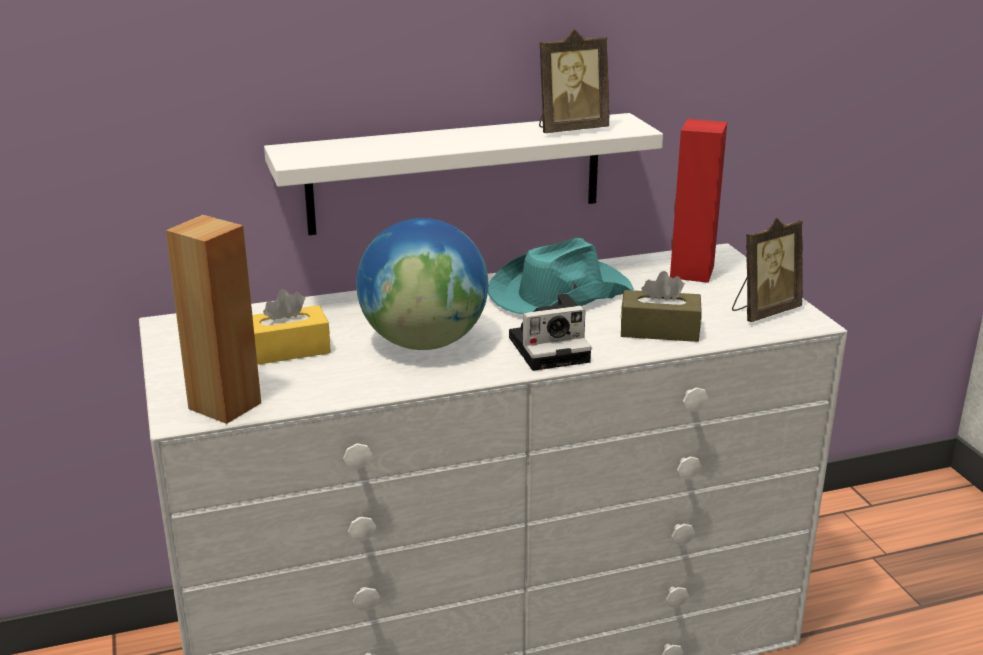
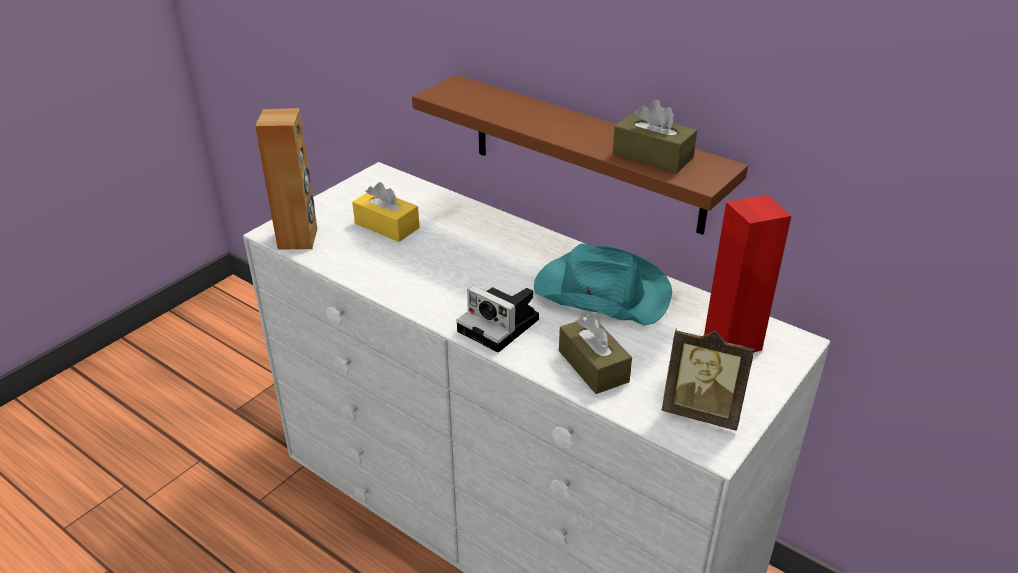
camera: 55 degrees right, 10 degrees up
white shelf [264,113,663,235] -> brown shelf [412,75,748,235]
globe [356,218,488,350] -> none
picture frame [539,29,610,133] -> brown tissue box [613,100,697,173]

